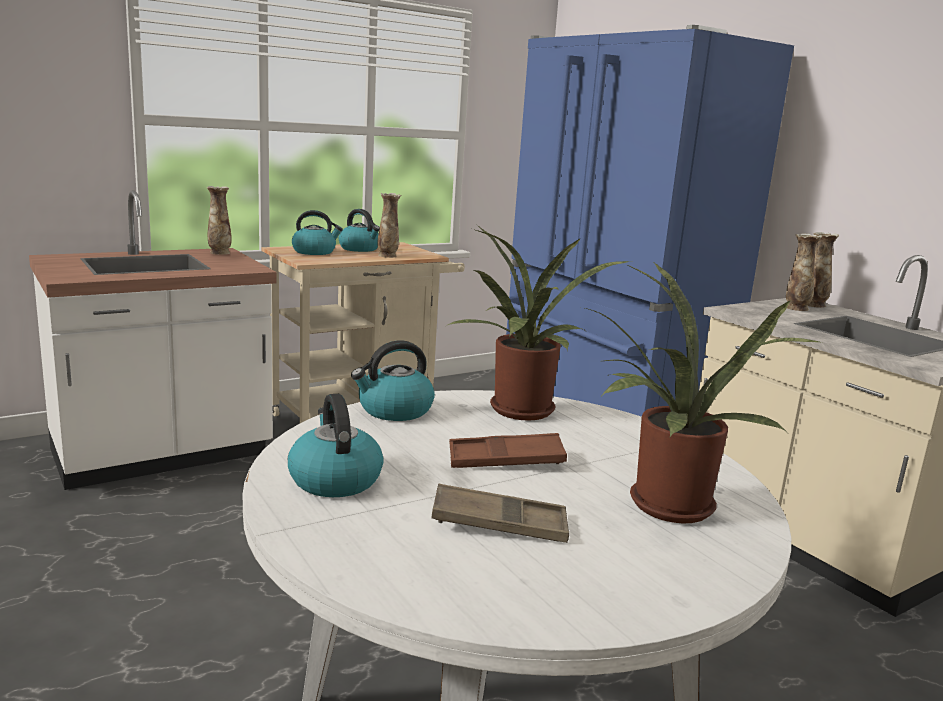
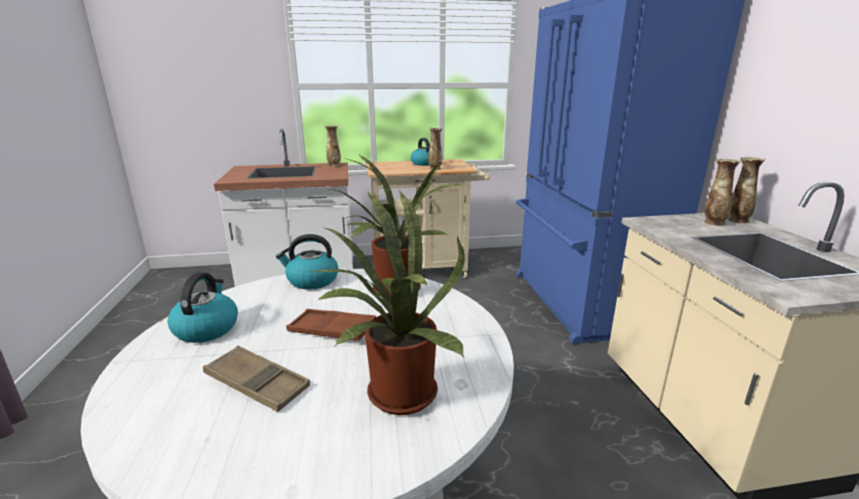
camera: 25 degrees right, 5 degrees up
kettle [292,210,343,255] -> none

